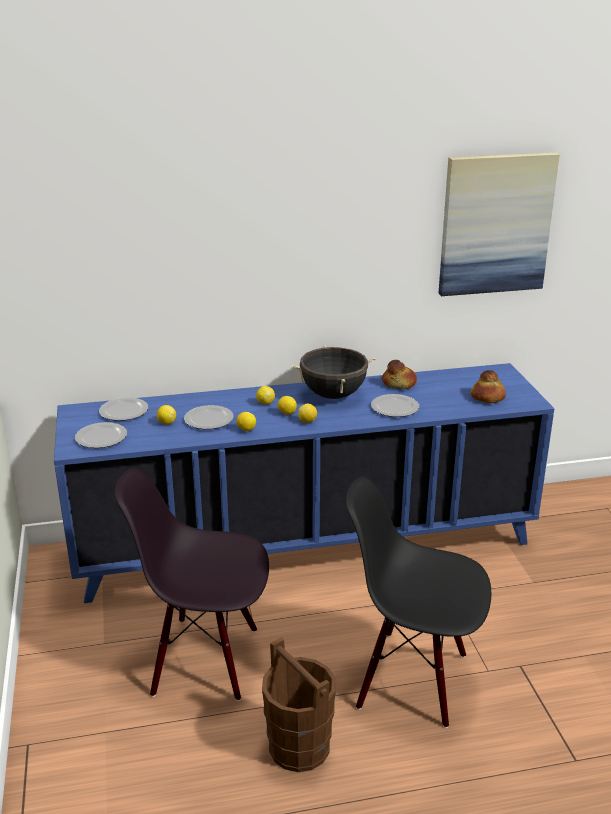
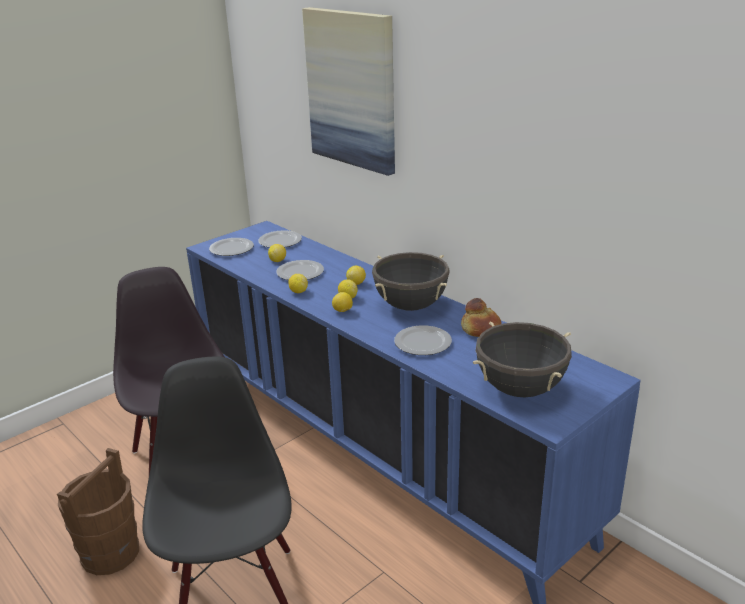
camera: 60 degrees right, 0 degrees up
picture [439,152,560,296] -> picture moved to [302,7,395,176]
bread [471,370,506,403] -> black cooking pot [473,322,572,397]

